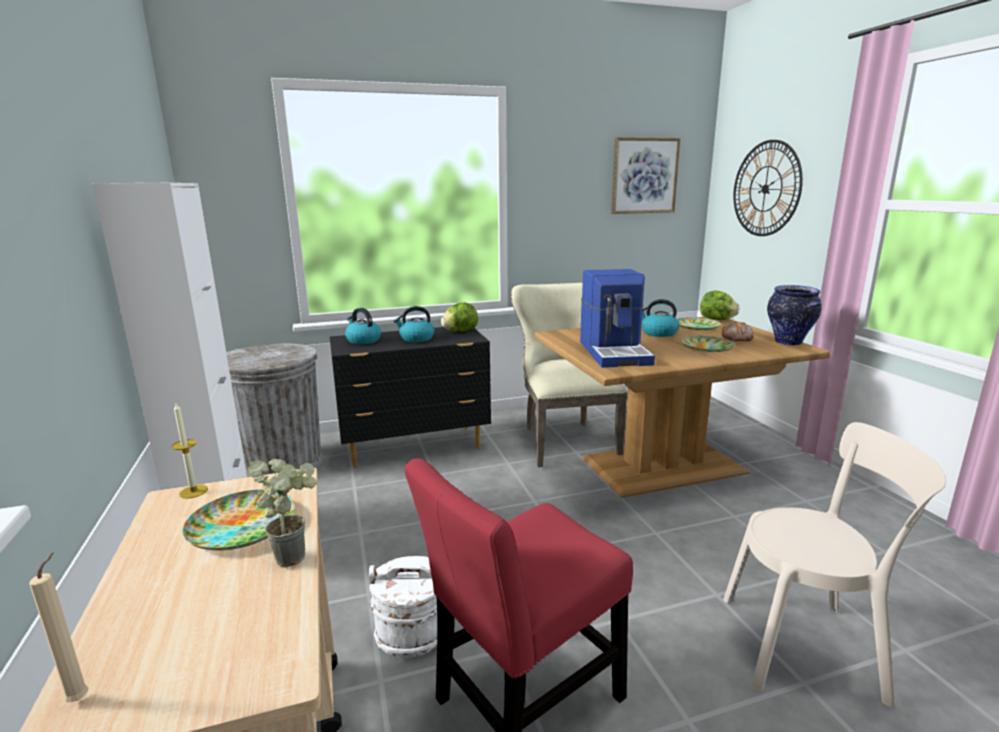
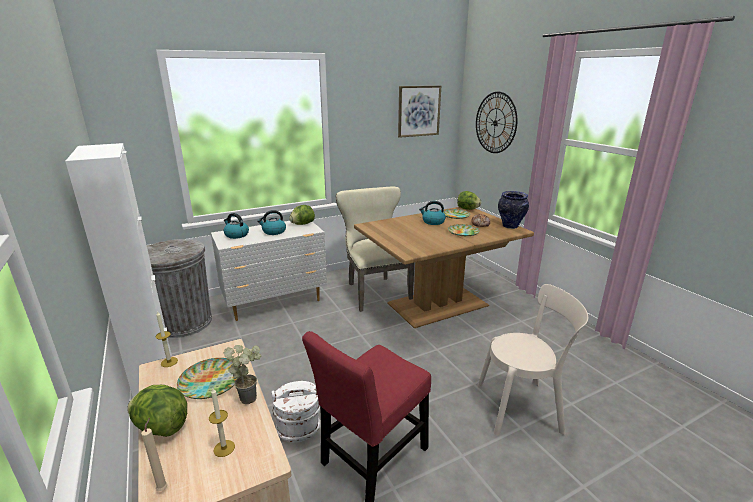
camera: 10 degrees left, 5 degrees up
black dresser [330,327,491,467] -> white dresser [211,221,327,321]
coffee machine [580,269,655,368] -> none
none -> lettuce [127,385,187,437]
none -> candle [209,388,235,457]

